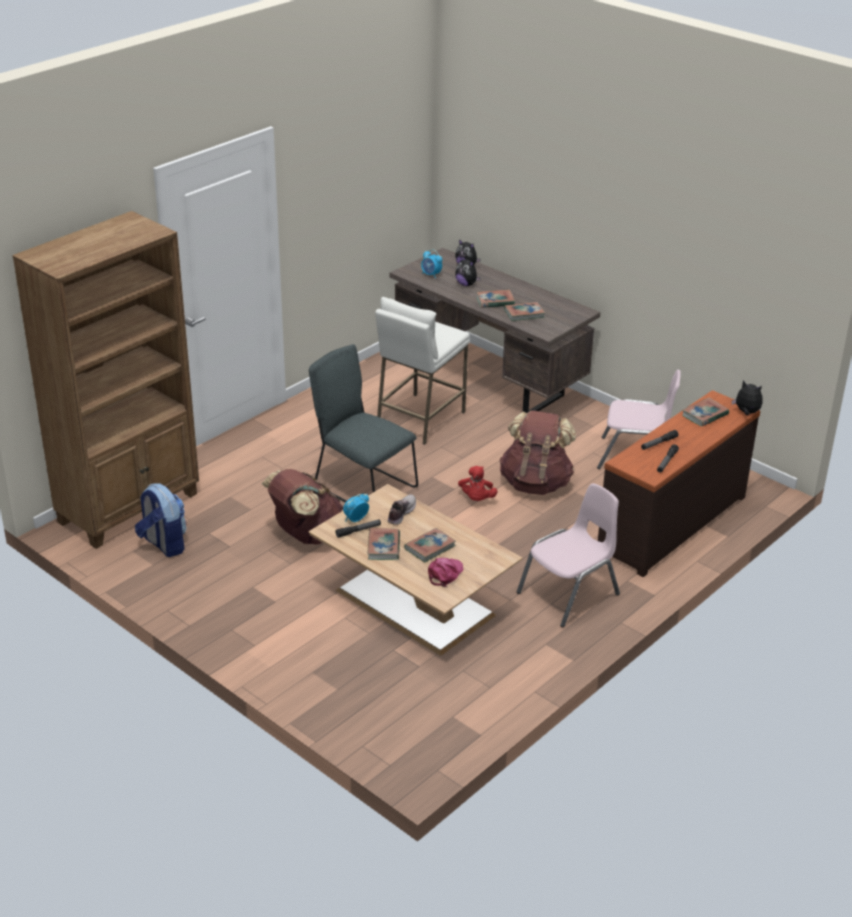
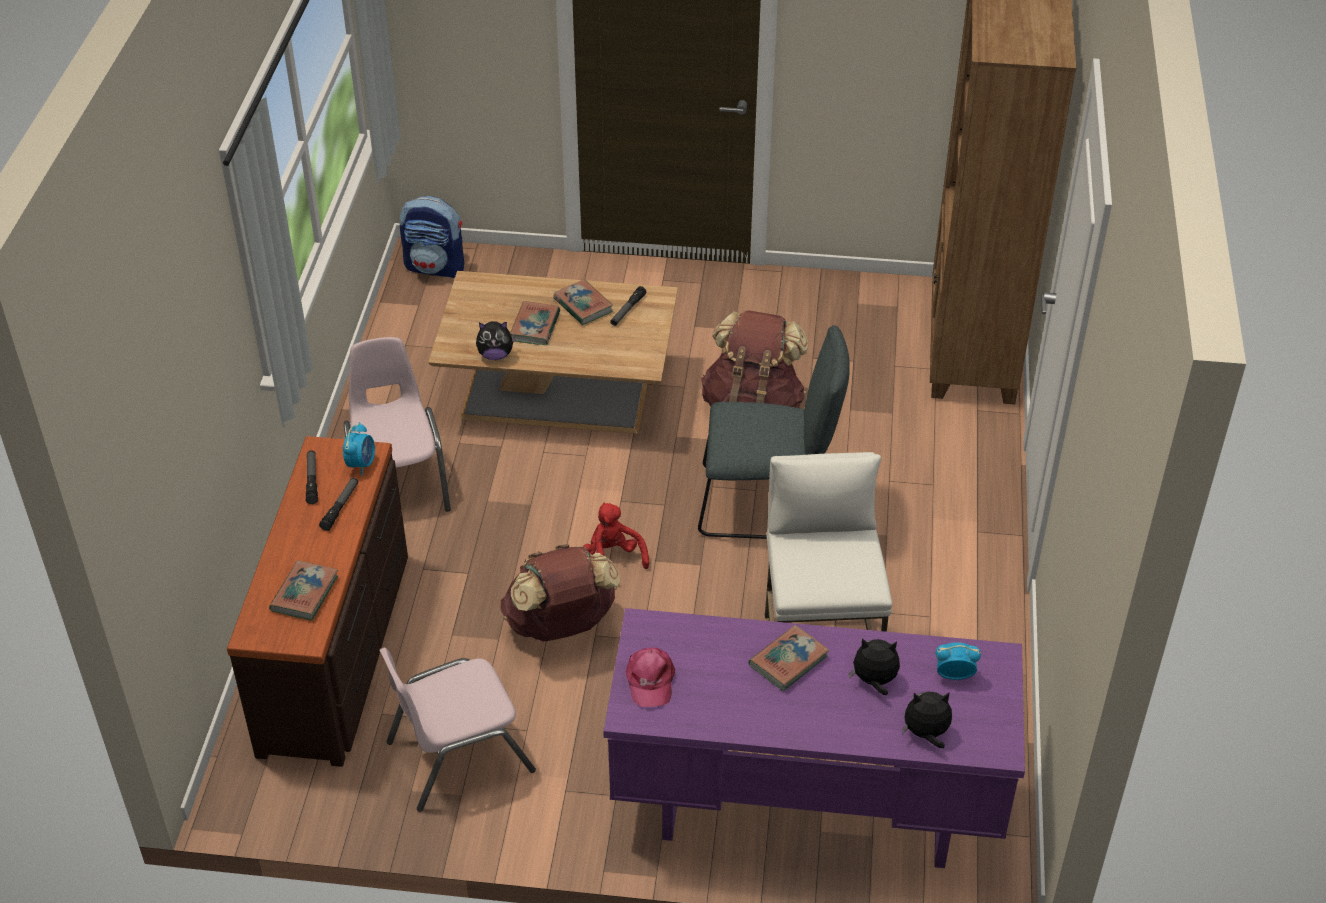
camera: 145 degrees right, 10 degrees up
backpack [135,483,186,557] -> backpack moved to [400,196,464,278]
alarm clock [343,494,369,522] -> alarm clock moved to [343,422,375,476]
shoe [388,494,416,525] -> none
brown desk [390,248,601,413] -> purple desk [603,608,1025,868]
pink cap [428,558,464,587] -> pink cap moved to [626,648,675,707]
book [504,302,545,321] -> none
pink chair [517,484,620,627] -> pink chair turned 150 degrees clockwise [344,337,451,512]
plush toy [732,380,763,415] -> plush toy moved to [476,321,516,360]

